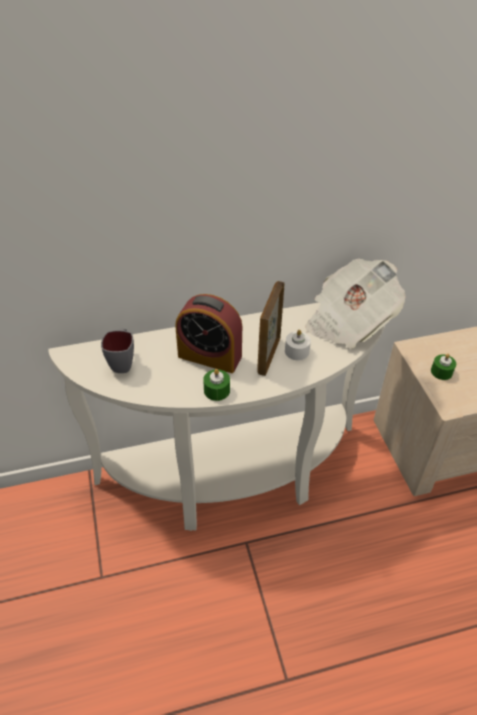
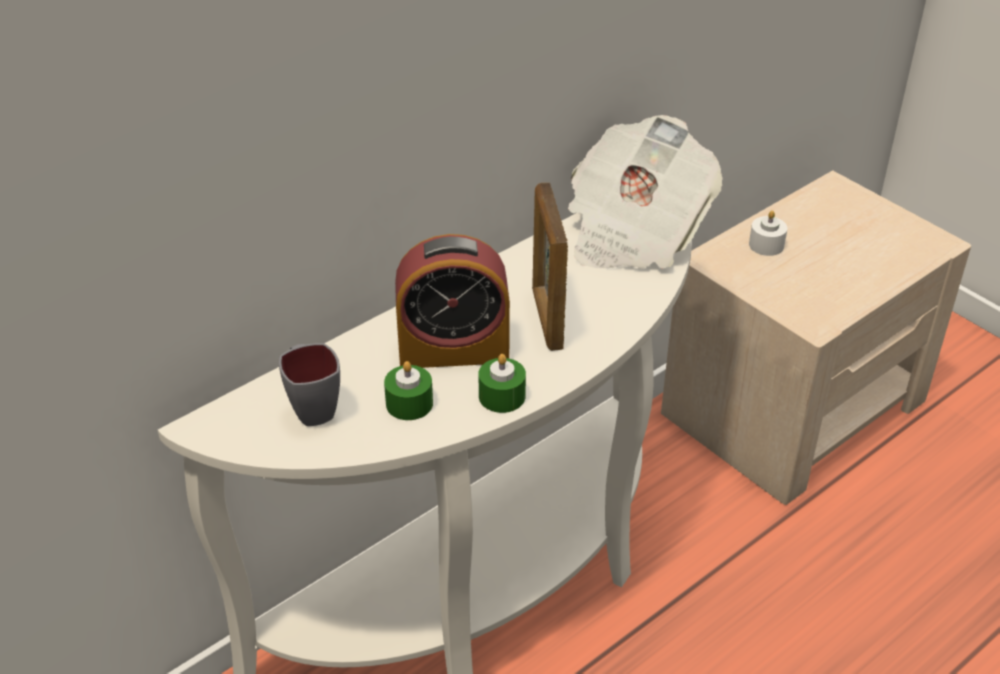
camera: 25 degrees left, 5 degrees down
white candle [285,330,311,360] -> white candle moved to [749,210,788,256]
green candle [431,354,456,380] -> green candle moved to [384,361,433,420]

